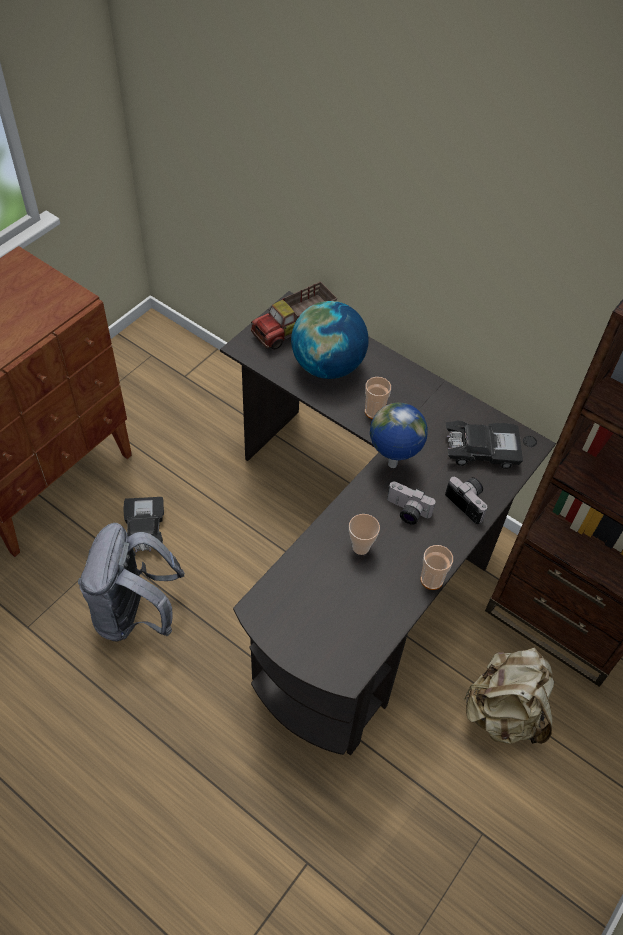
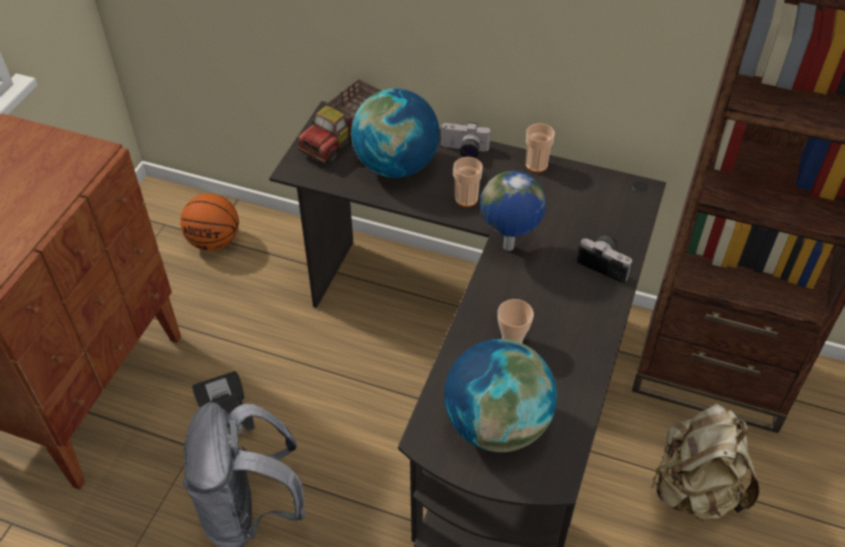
camera: 15 degrees left, 5 degrees down
camera [387,482,435,525] -> camera moved to [441,122,491,158]
cup [420,545,453,590] -> cup moved to [526,123,555,173]
black toy car [446,421,523,469] -> none
none -> basketball [180,194,239,251]
none -> globe [444,339,557,452]

